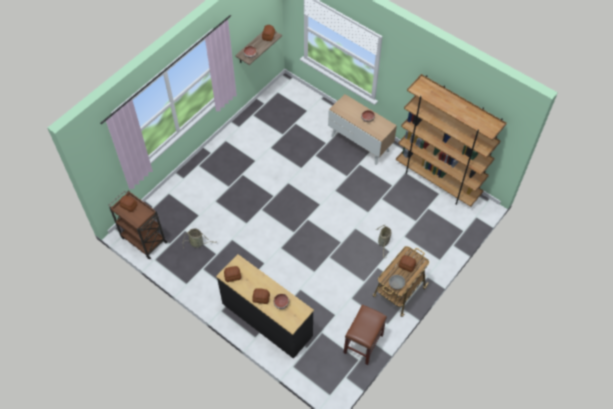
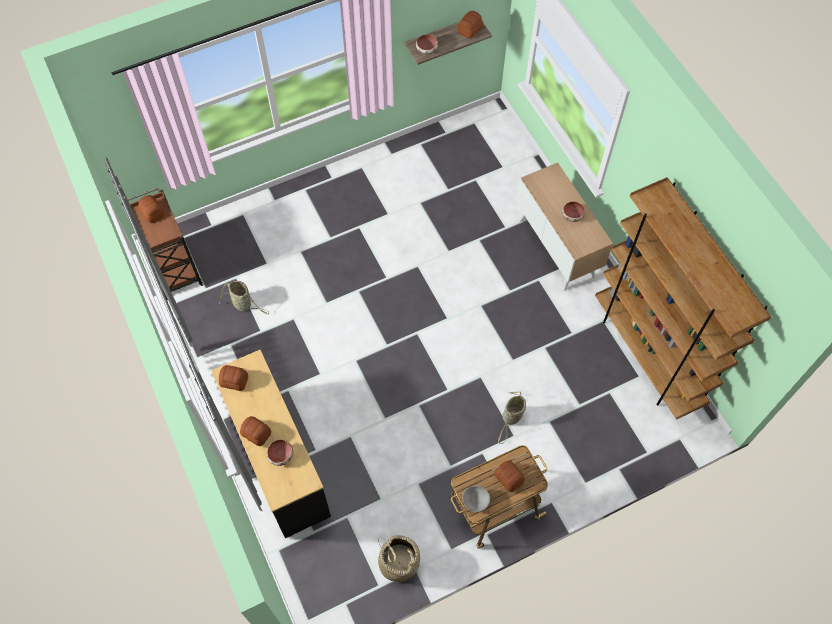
camera: 25 degrees right, 5 degrees up
brown stool [343,305,387,365] -> basket [378,535,420,582]

